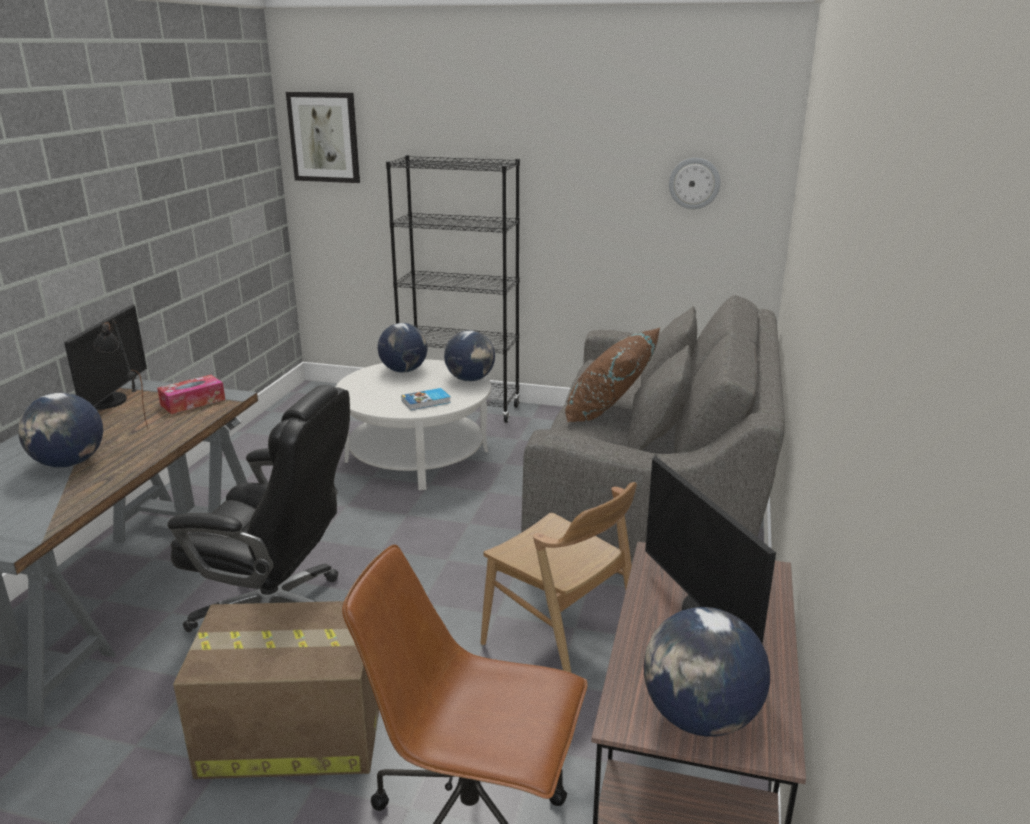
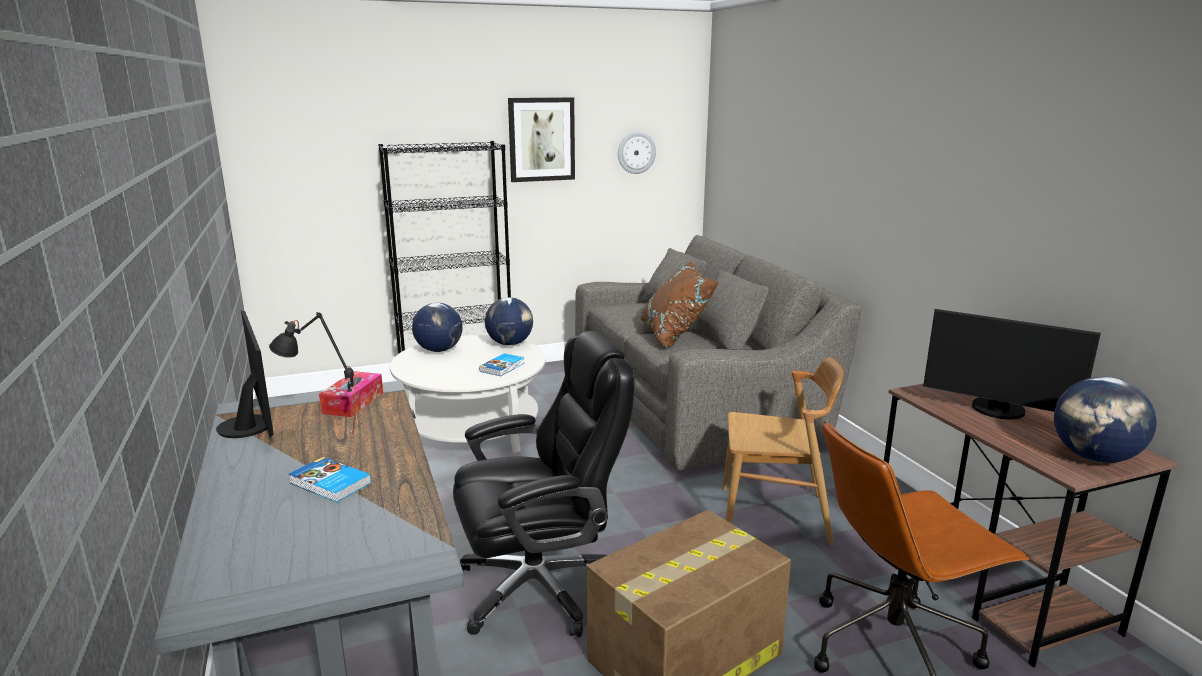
camera: 35 degrees left, 5 degrees down
globe [18,393,103,468] -> book [289,457,371,503]
picture [286,92,360,183] -> picture moved to [508,97,575,182]

